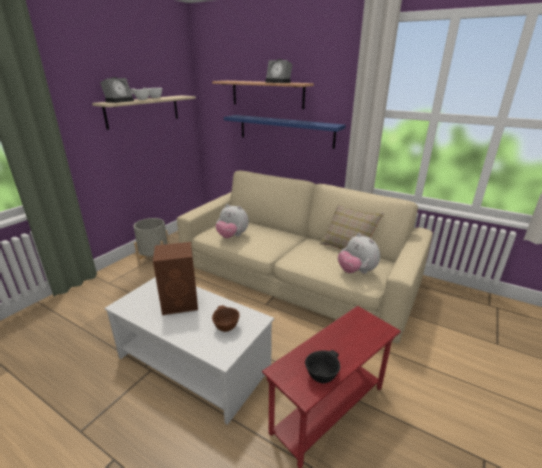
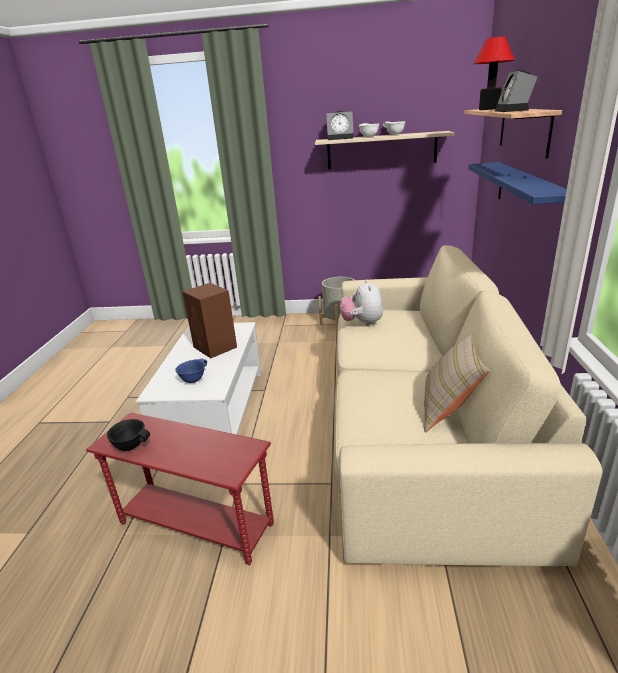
camera: 65 degrees right, 0 degrees up
brown bowl [212,305,240,332] -> blue bowl [175,359,207,383]
plush toy [338,233,380,274] -> none
none -> table lamp [474,37,515,110]

